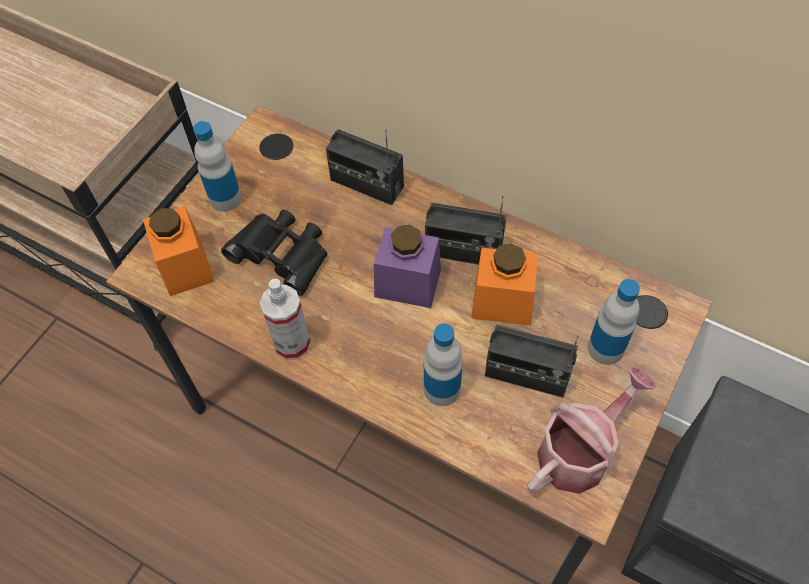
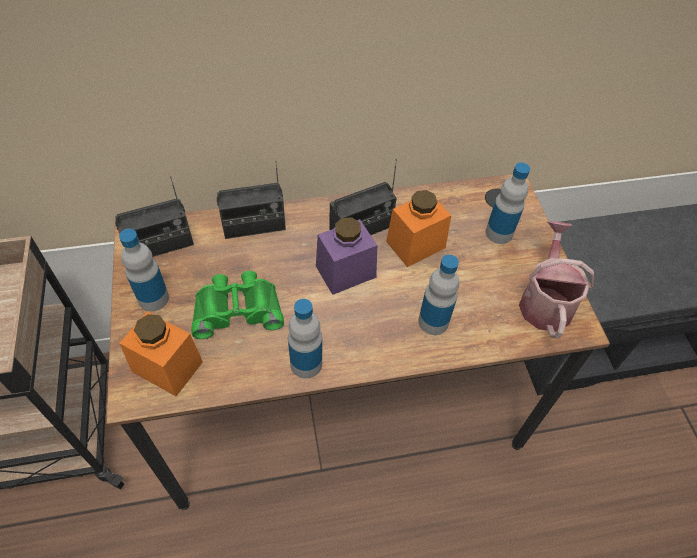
camera: 45 degrees left, 5 degrees down
black binoculars [221,210,327,296] -> green binoculars [191,271,284,339]
spray bottle [260,278,311,360] -> bottle [288,299,322,379]
radio [485,324,579,398] -> radio moved to [115,176,194,257]

